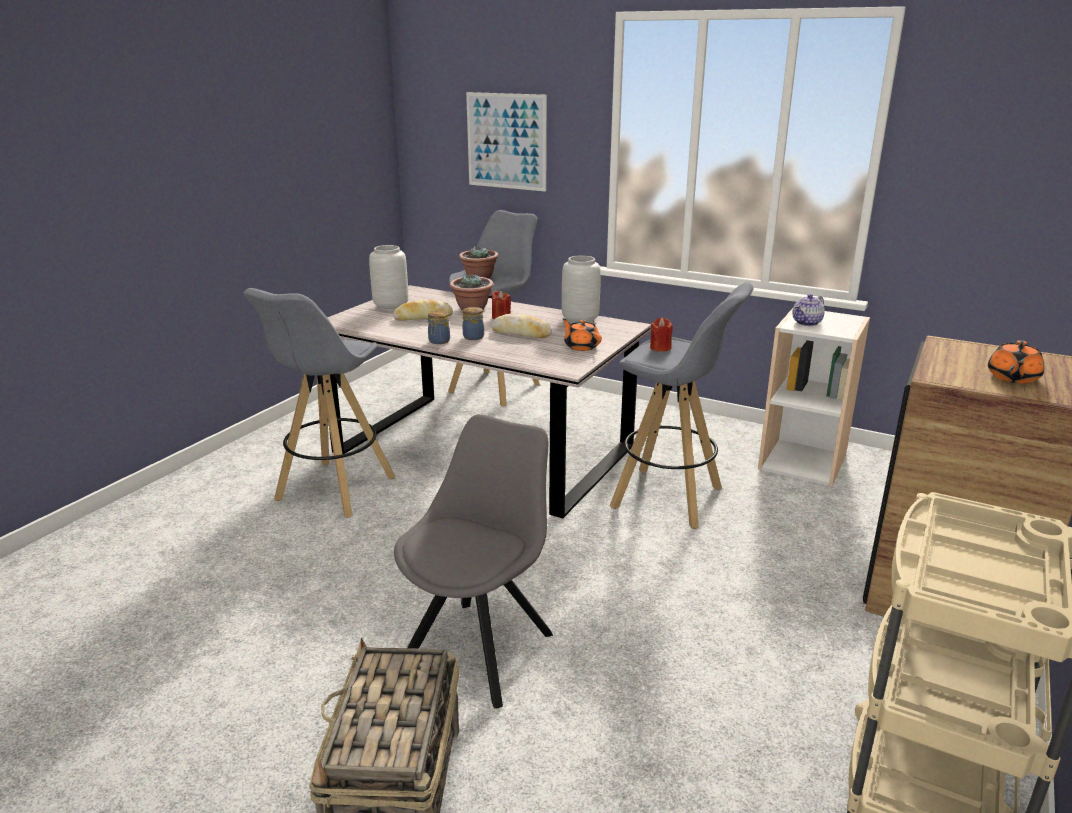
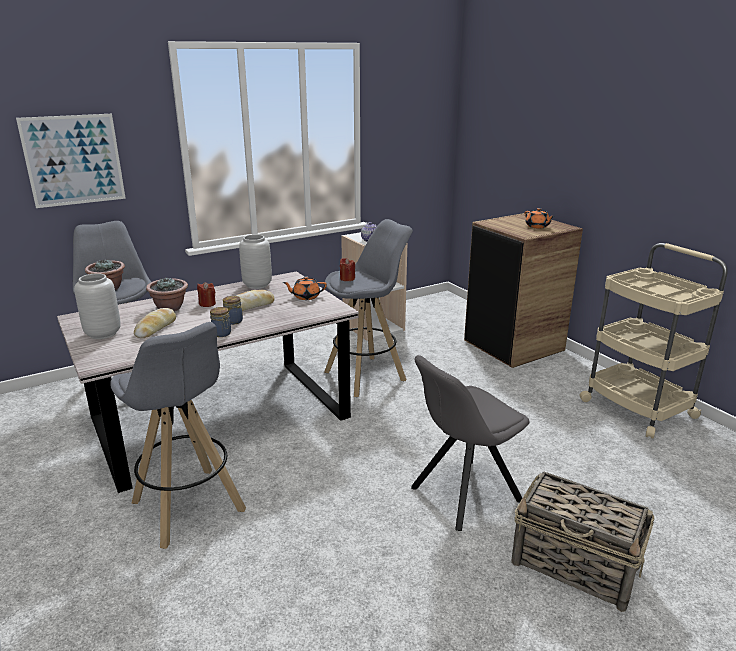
camera: 60 degrees left, 0 degrees up
grey chair [394,414,553,709] -> grey chair turned 90 degrees counterclockwise [411,355,530,531]

